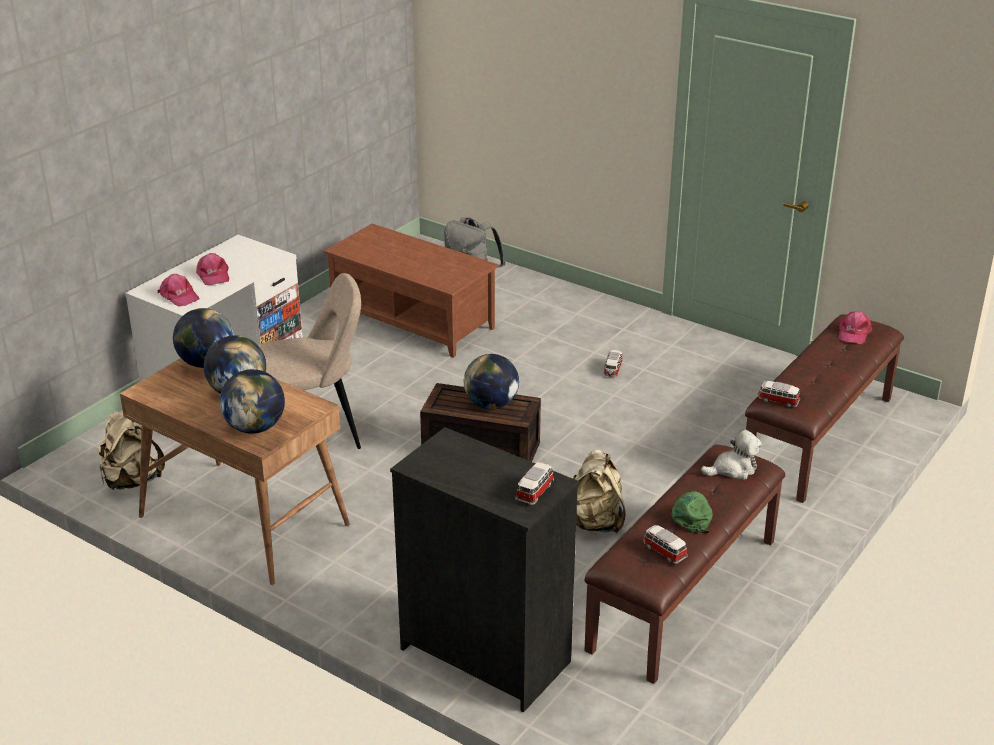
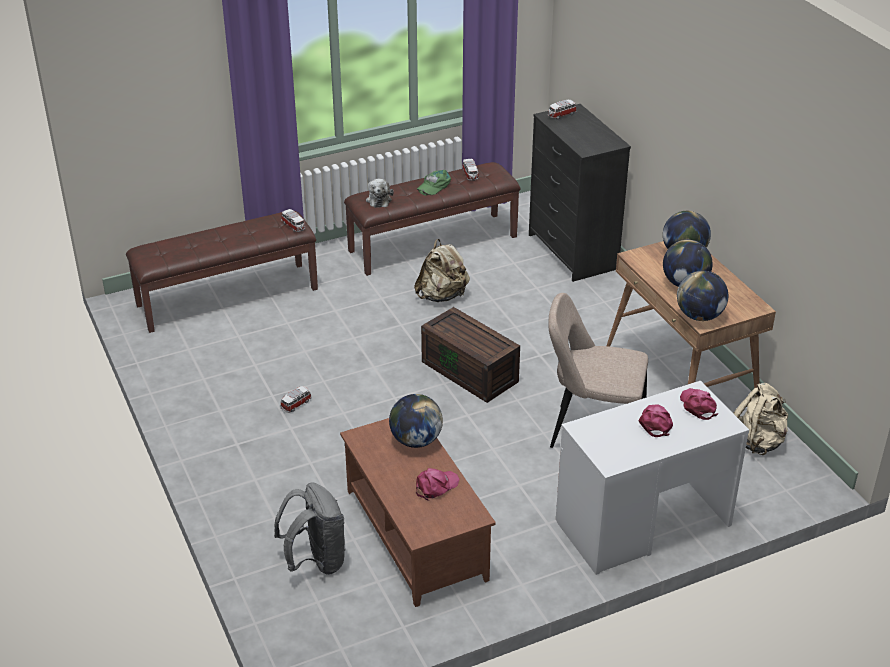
camera: 150 degrees left, 5 degrees up
globe [464,354,519,409] -> globe moved to [389,394,443,448]
plush toy [701,429,761,480] -> plush toy turned 105 degrees counterclockwise [366,178,394,208]
pink cap [838,311,872,344] -> pink cap moved to [416,468,460,501]

